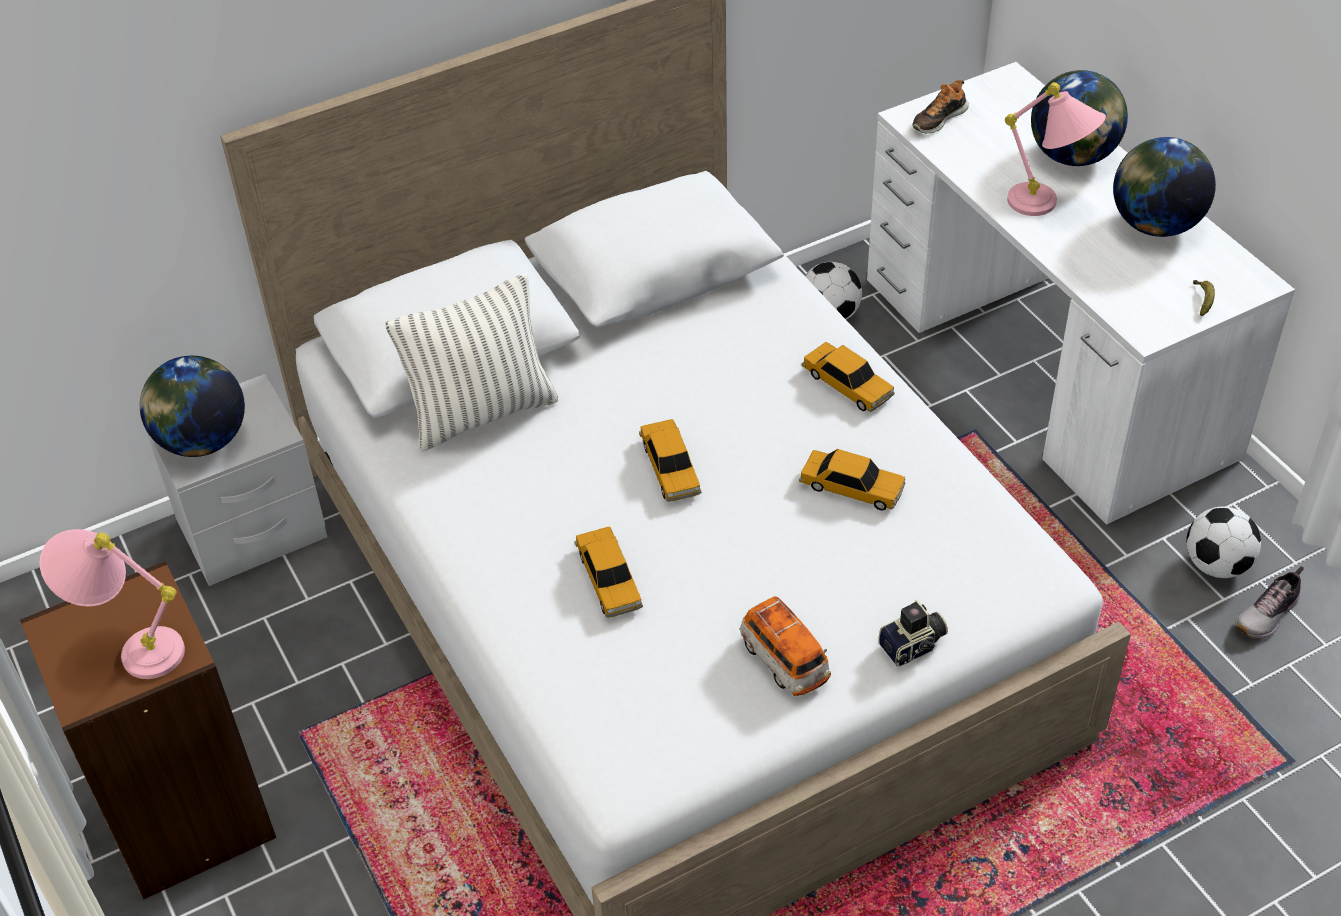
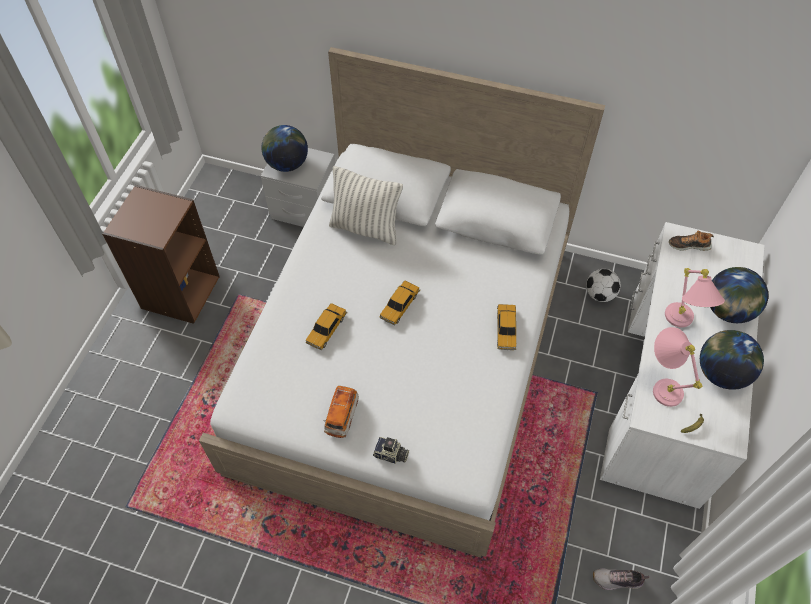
camera: 45 degrees right, 10 degrees up
pink table lamp [40,529,185,679] -> pink table lamp moved to [653,327,702,407]
toy car [799,449,905,511] -> none
football [1186,507,1261,578] -> none

